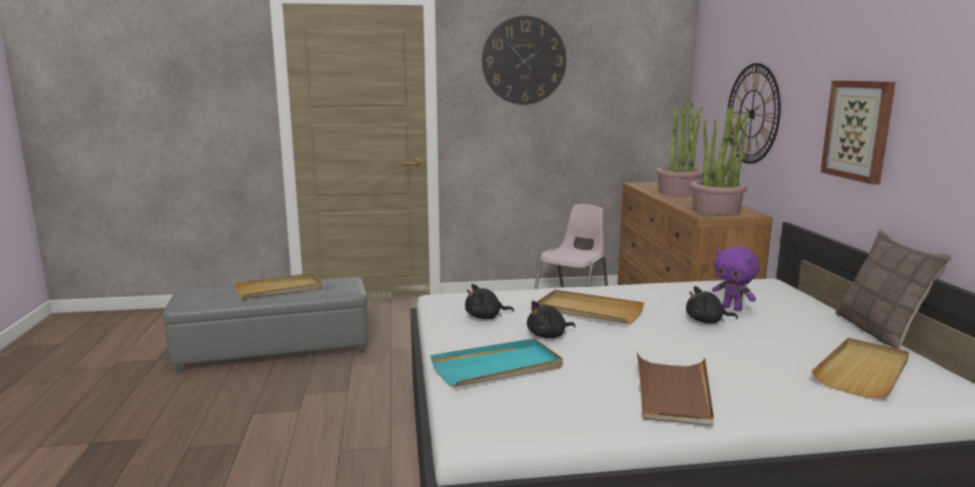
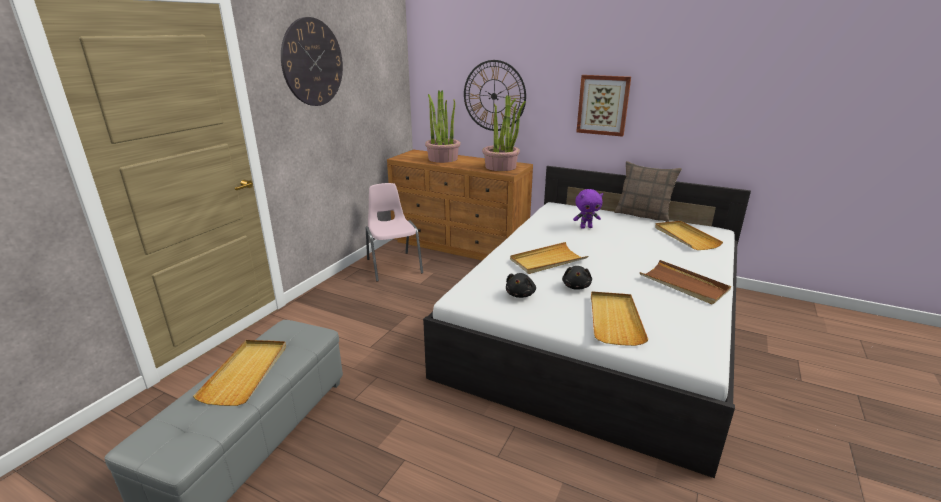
camera: 55 degrees left, 10 degrees up
turquoise tray [430,339,563,387] -> beige tray [591,291,648,346]
black plush toy [686,286,738,323] -> none

